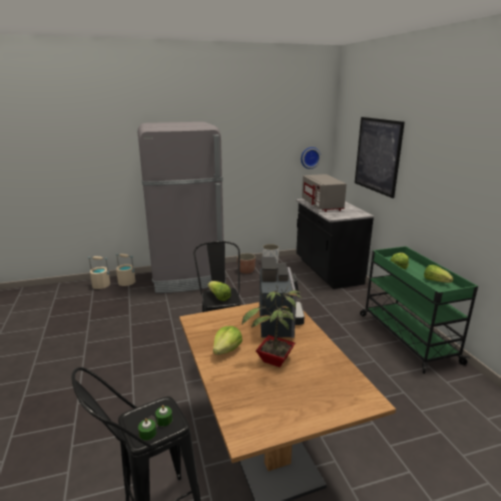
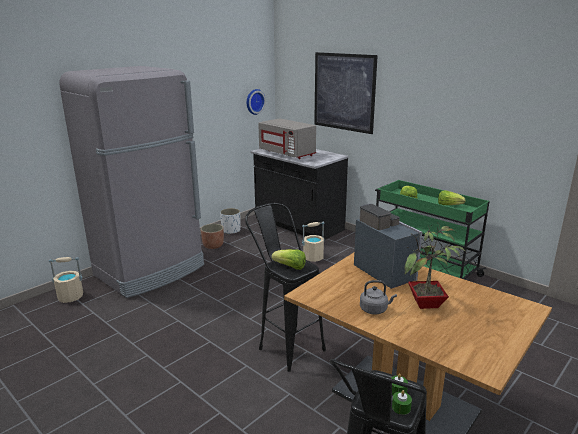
camera: 30 degrees left, 0 degrees up
beige bucket [88,256,110,289] -> beige bucket moved to [302,222,325,262]
lettuce [213,326,243,355] -> grey kettle [360,280,397,315]

